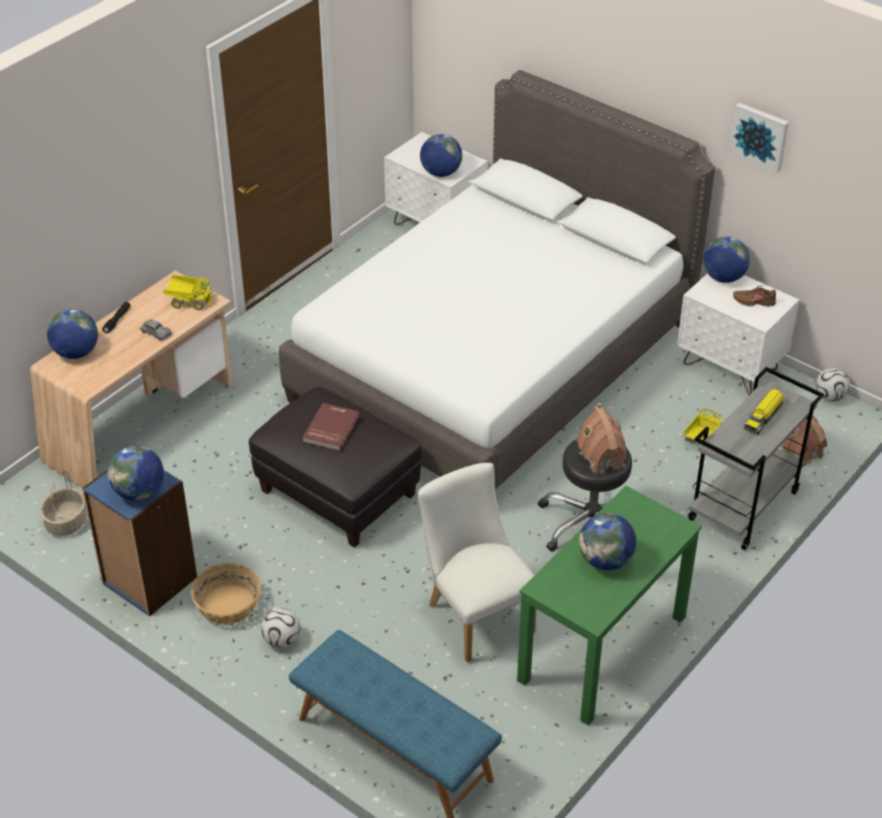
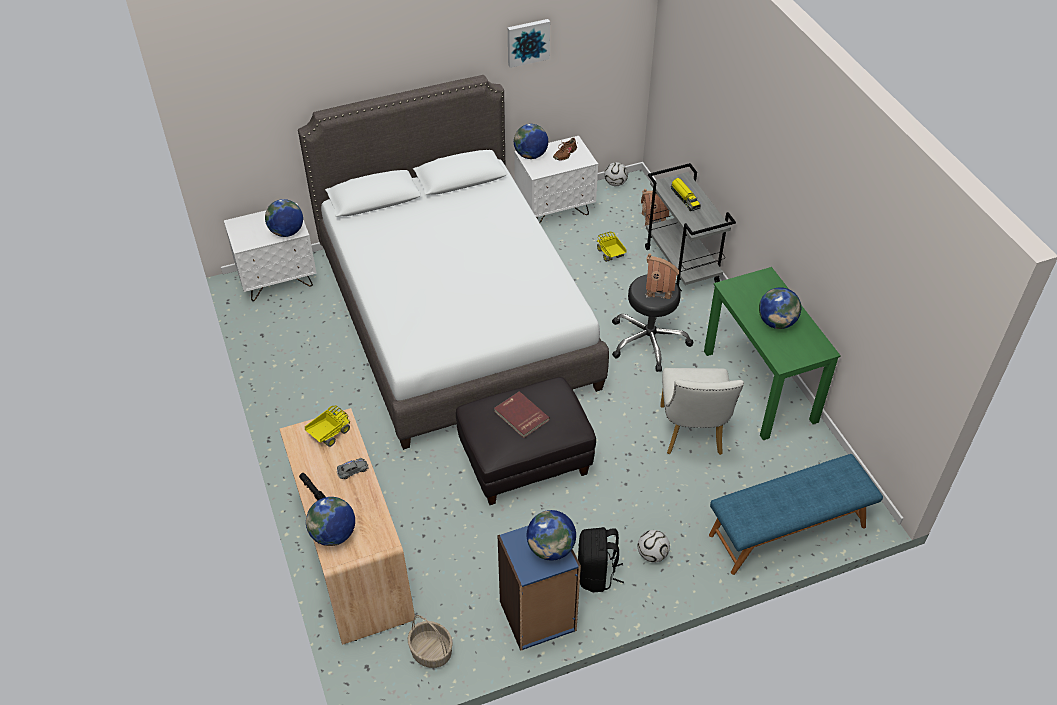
camera: 60 degrees left, 5 degrees up
basket [191,563,261,625] -> black backpack [578,527,624,592]
white chair [418,463,536,663] -> white chair turned 90 degrees counterclockwise [660,368,744,455]

